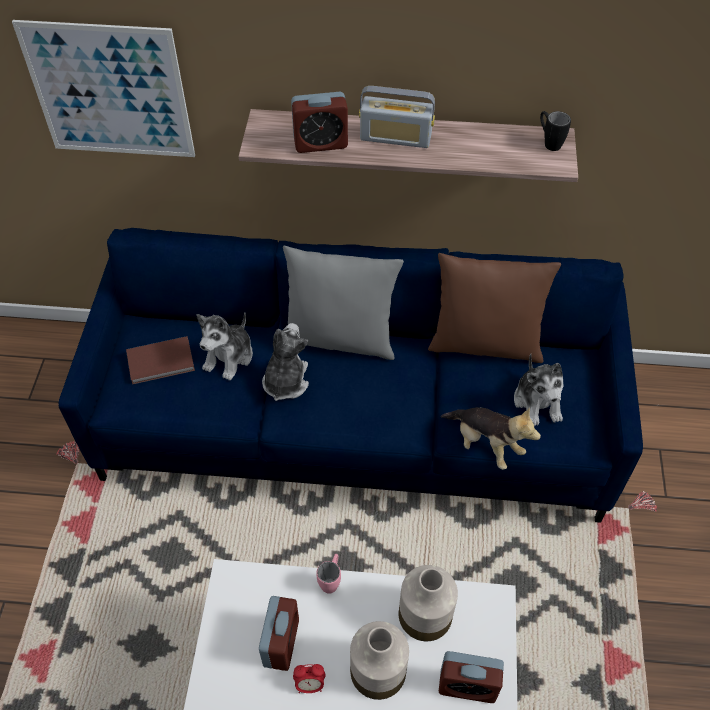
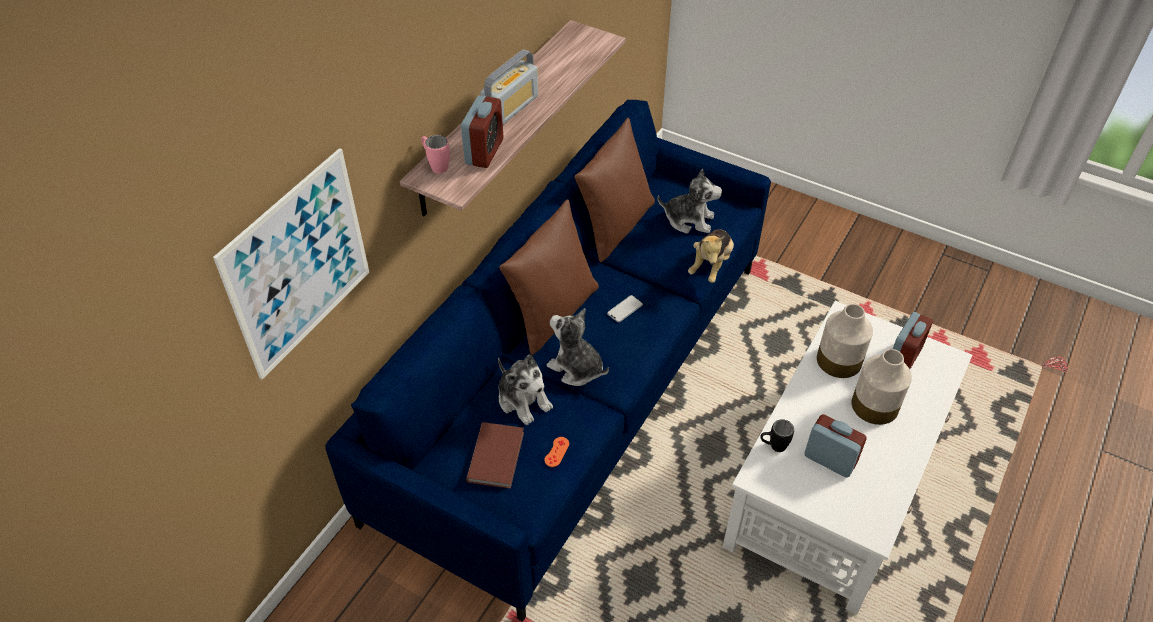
camera: 65 degrees left, 5 degrees down
grey pillow [283,245,404,360] -> brown pillow [499,199,599,355]
alarm clock [293,664,325,693] -> none
pink mug [316,554,341,594] -> pink mug moved to [421,135,450,174]
plush toy [441,407,541,470] -> plush toy turned 135 degrees clockwise [688,229,734,283]
black mug [540,111,571,151] -> black mug moved to [760,419,794,452]
none -> orange game controller [545,437,569,467]
none -> phone [607,295,643,323]

